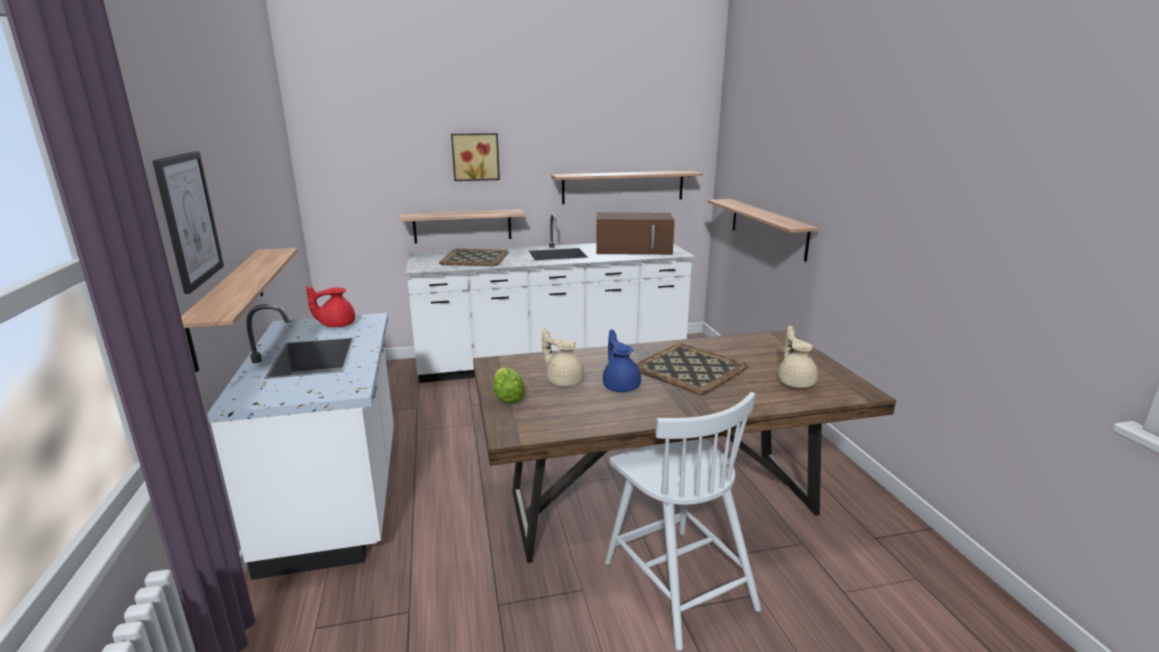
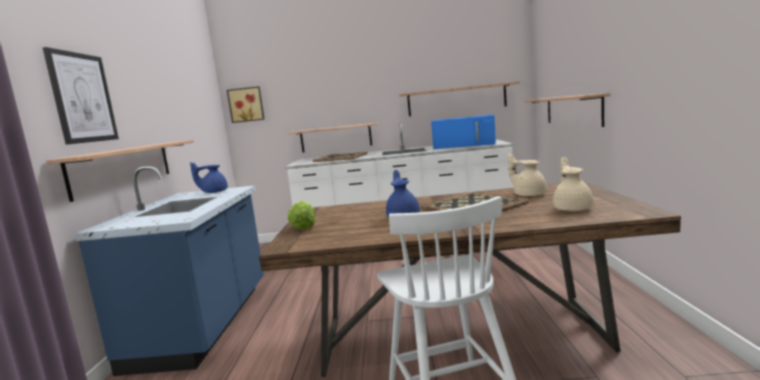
camera: 15 degrees right, 10 degrees down
white counter [207,304,394,580] -> blue counter [75,166,264,376]
red teapot [306,287,355,327] -> blue teapot [190,162,228,193]
picture [451,133,500,181] -> picture moved to [227,86,265,123]
beige teapot [542,328,584,387] -> beige teapot moved to [508,153,547,197]
brown microwave [596,212,675,255] -> blue microwave [431,114,496,149]

